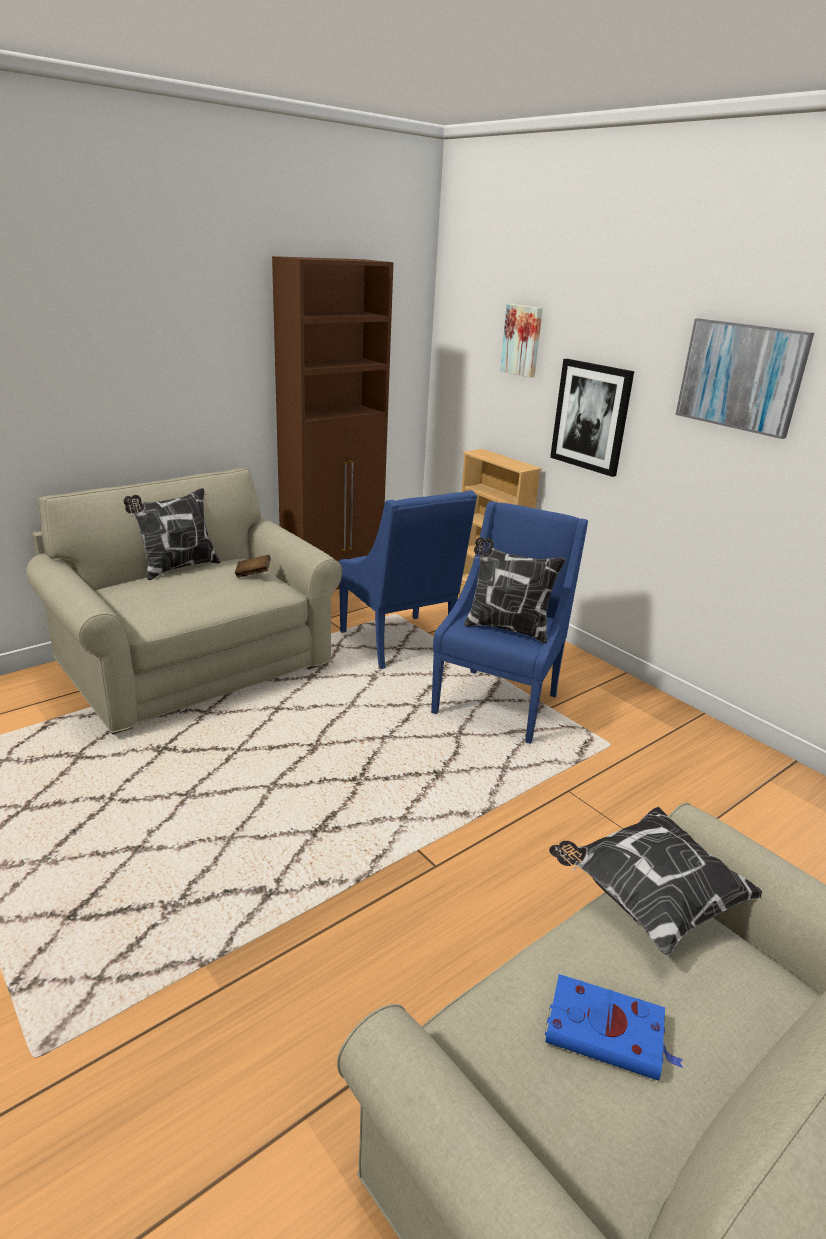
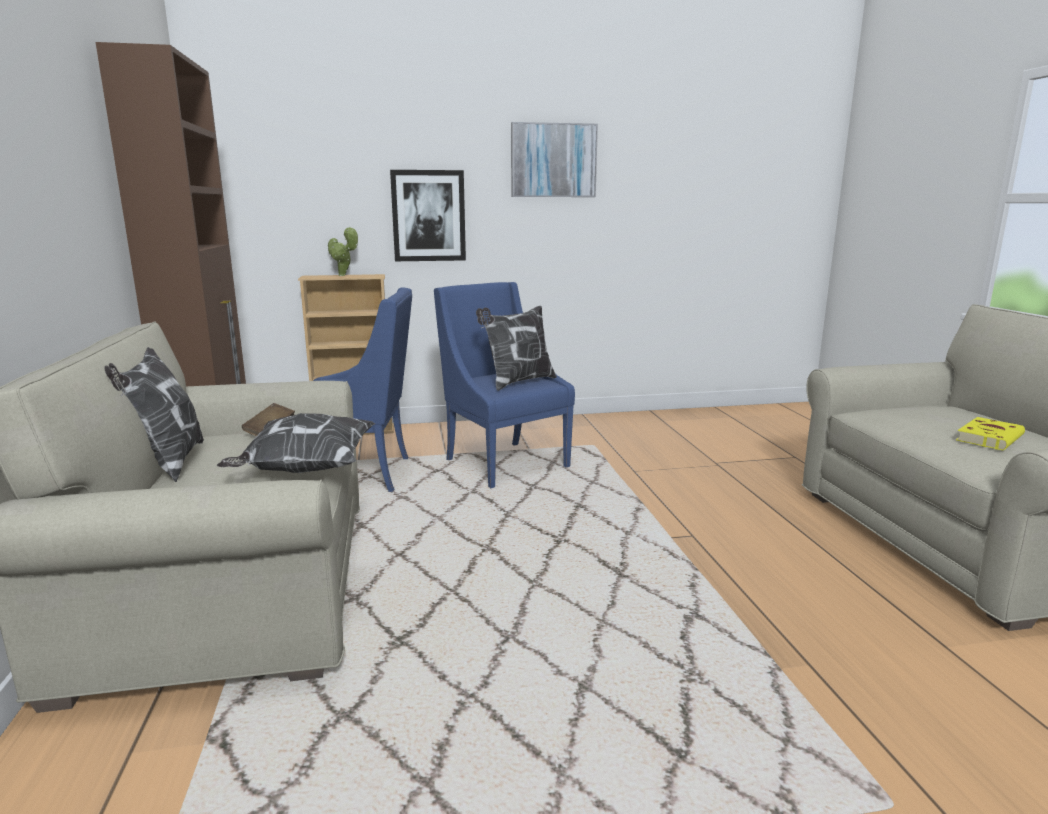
camera: 60 degrees left, 10 degrees down
picture [500,304,543,378] -> none
blue book [545,974,684,1081] -> yellow book [956,417,1025,450]
pillow [549,807,762,955] -> pillow moved to [217,413,375,473]
none -> potted plant [328,227,358,276]

